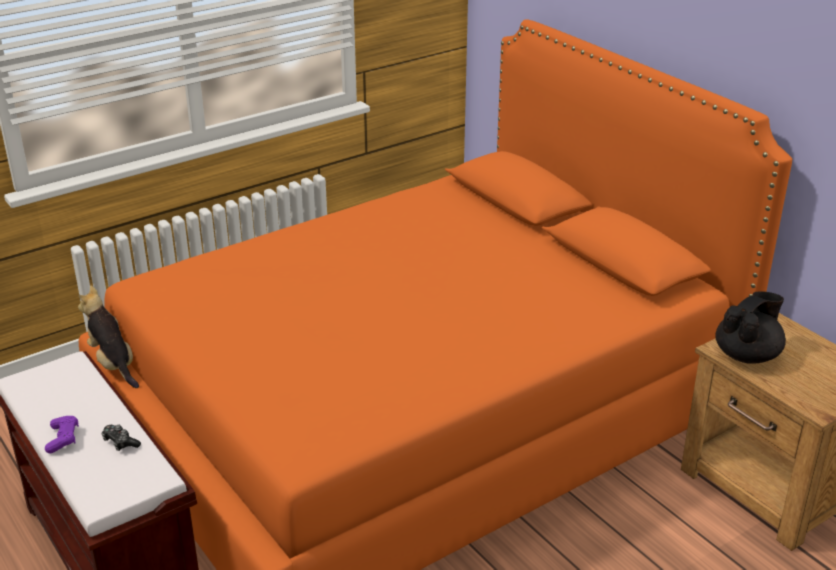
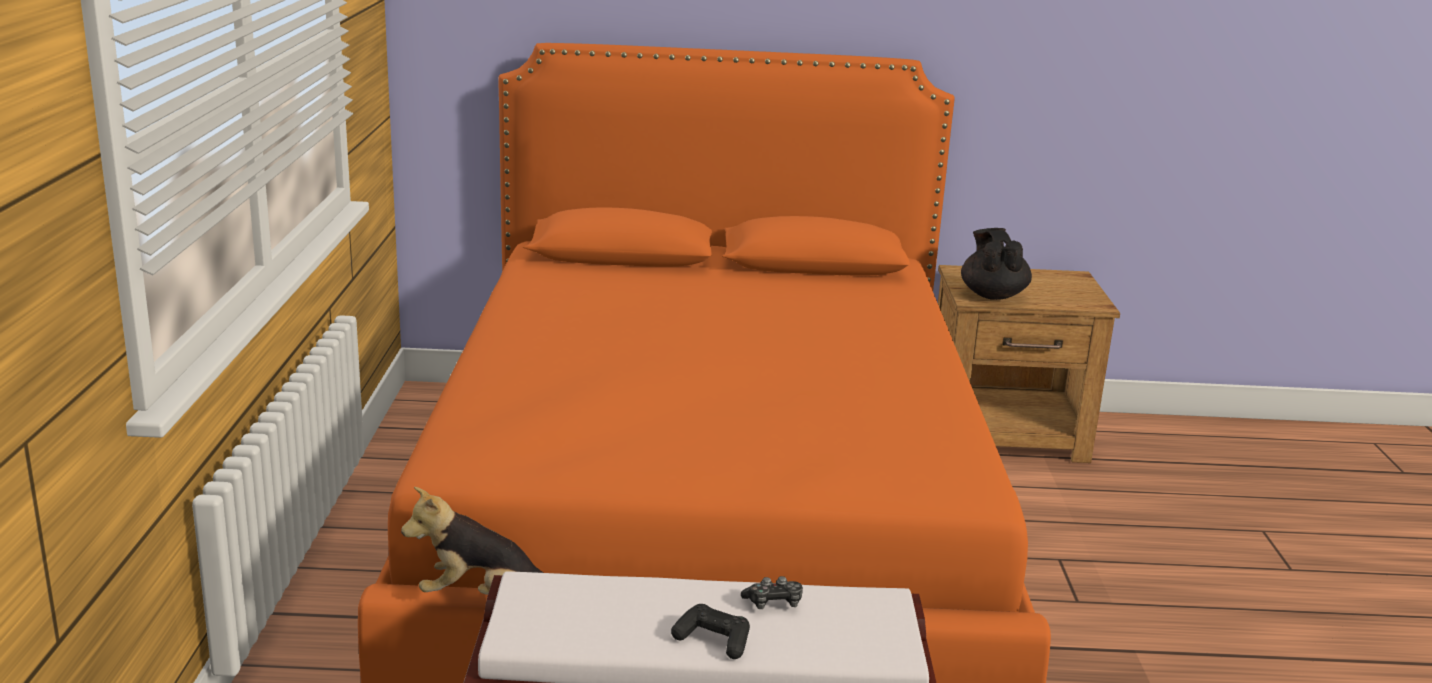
camera: 55 degrees left, 10 degrees down
purple game controller [45,416,79,453] -> black game controller [671,604,750,659]

